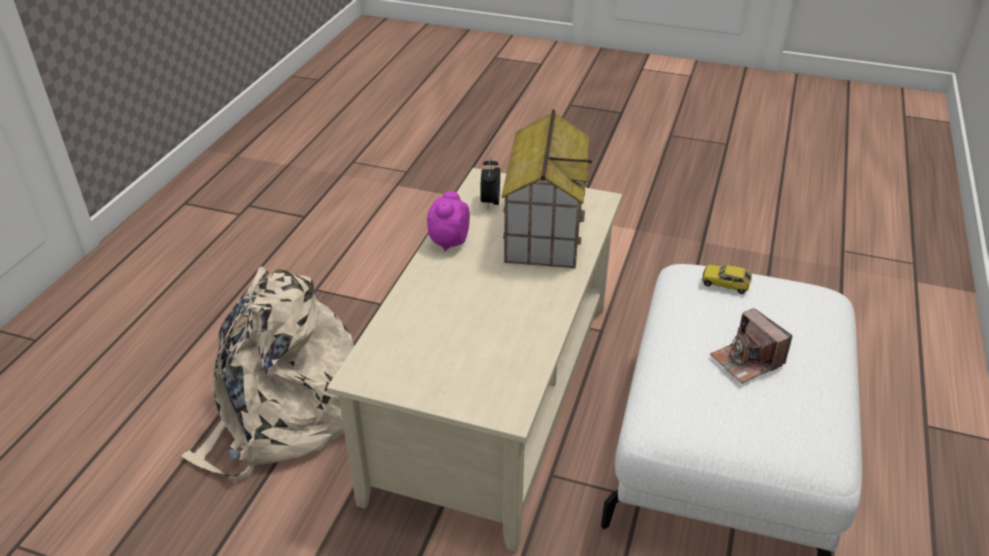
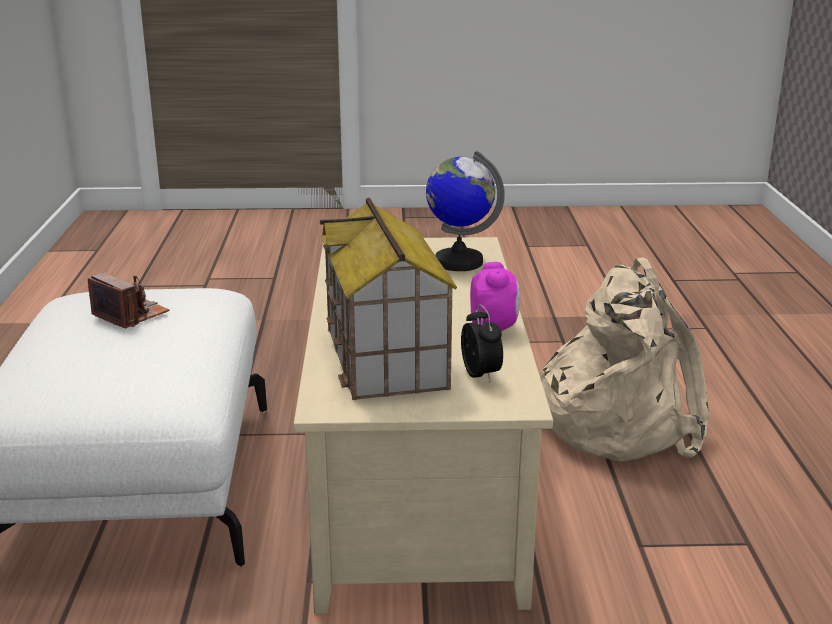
camera: 160 degrees right, 15 degrees down
toy car [702,264,752,294] -> none
none -> globe [426,151,505,271]

